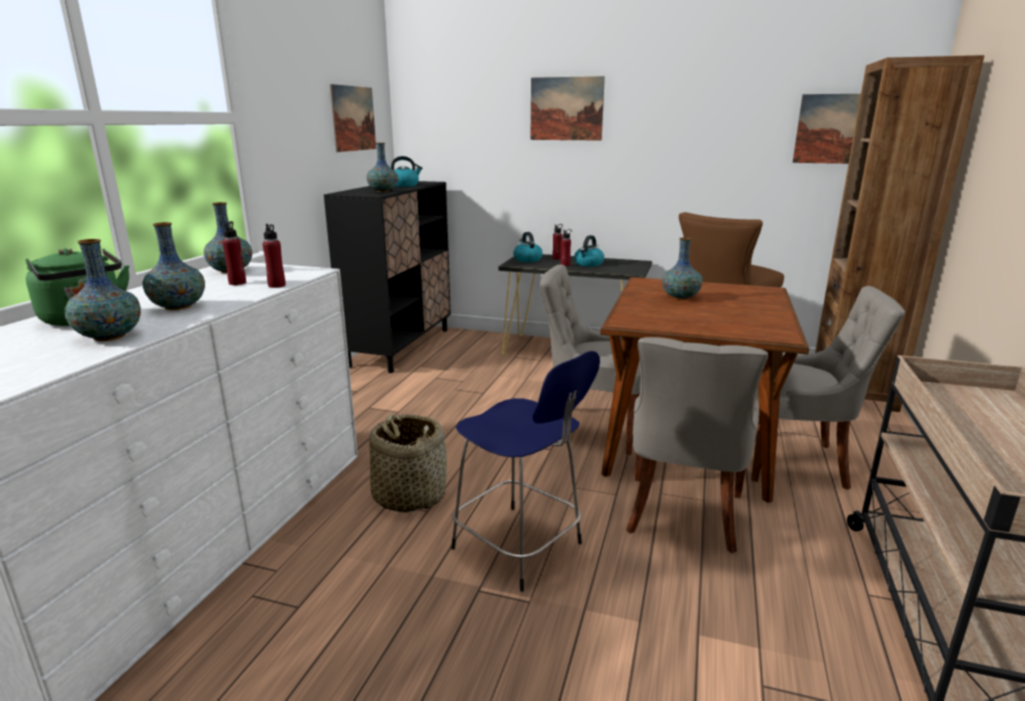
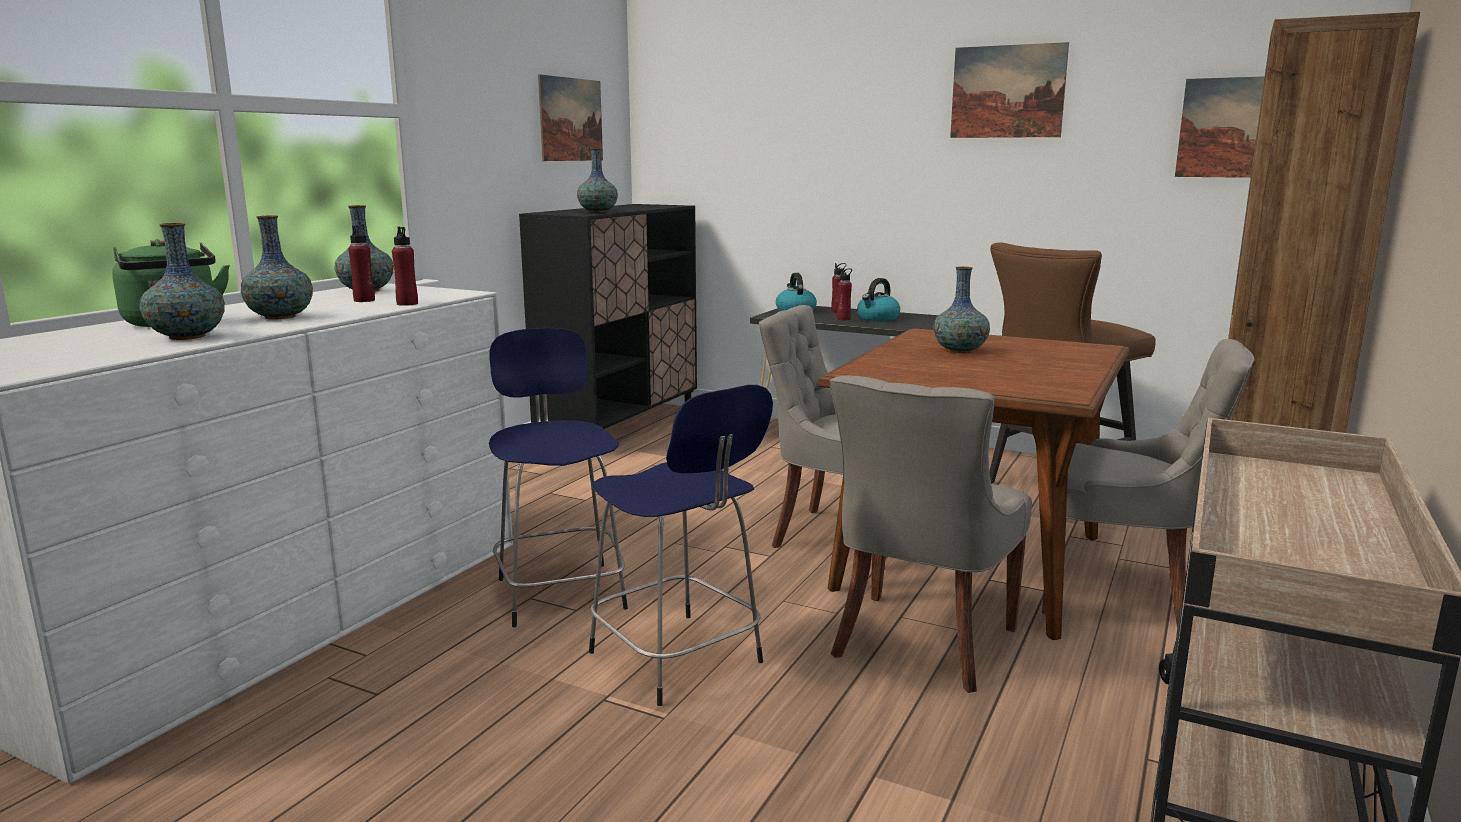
camera: 10 degrees right, 5 degrees down
basket [369,414,447,512] -> blue stool [489,328,628,627]
kettle [391,156,423,187] -> none
picture [530,76,605,140] -> picture moved to [950,42,1069,138]

